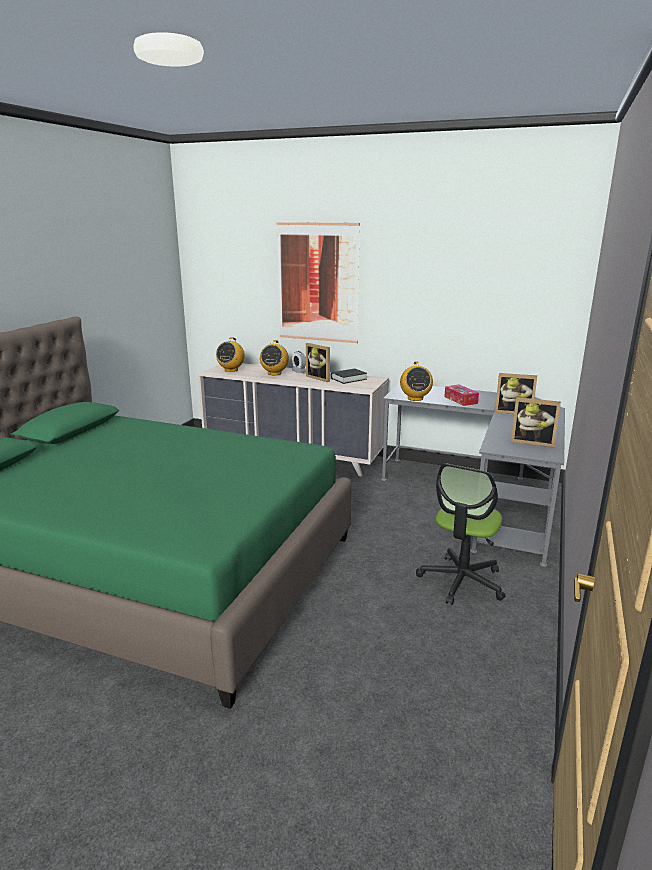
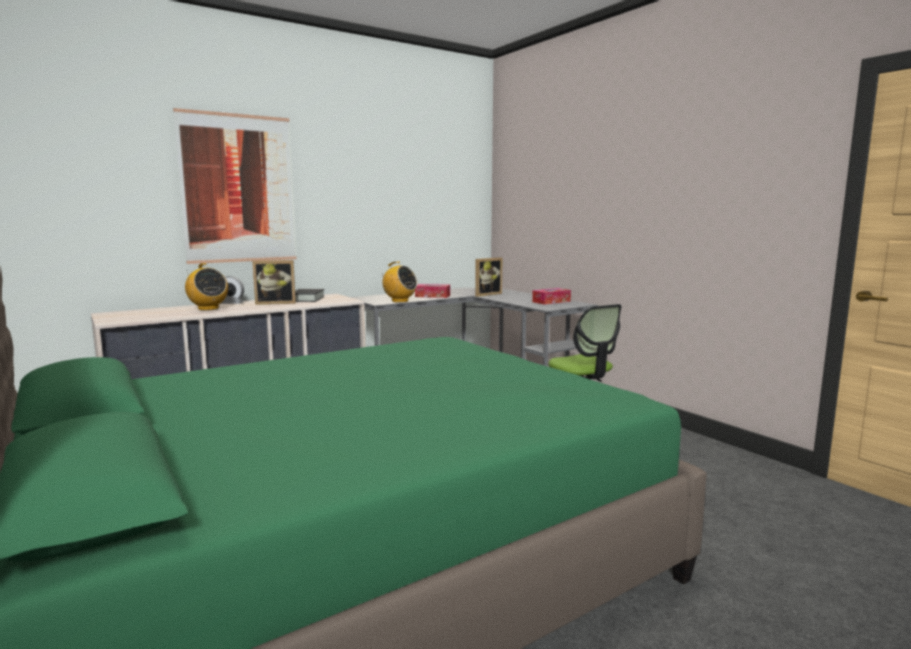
camera: 55 degrees left, 10 degrees down
radio [216,337,245,372] -> none
picture frame [511,397,561,448] -> tissue box [532,288,571,305]

